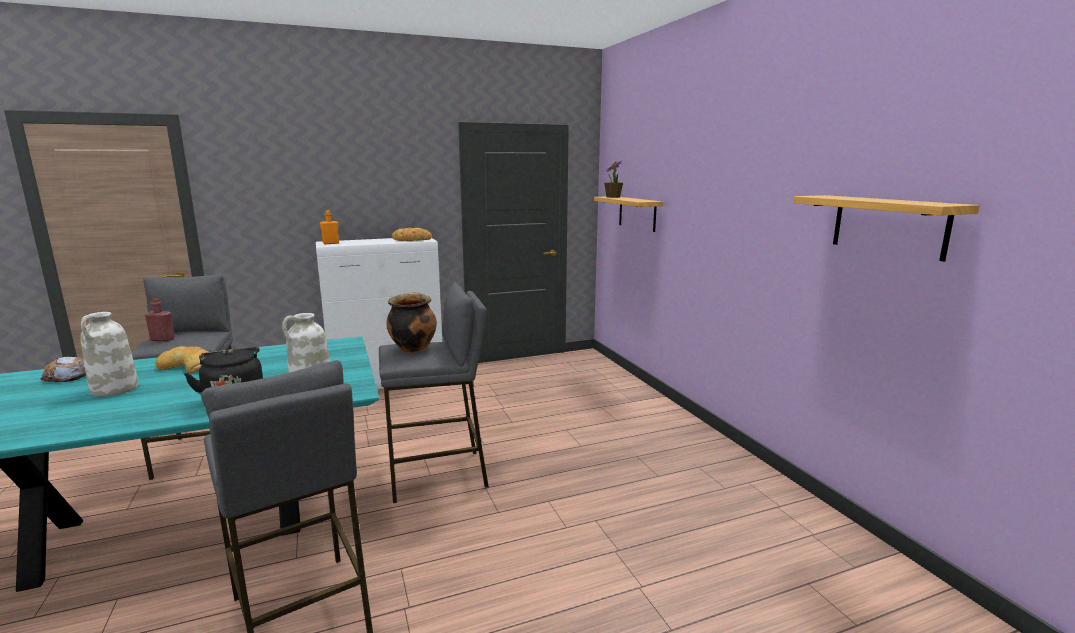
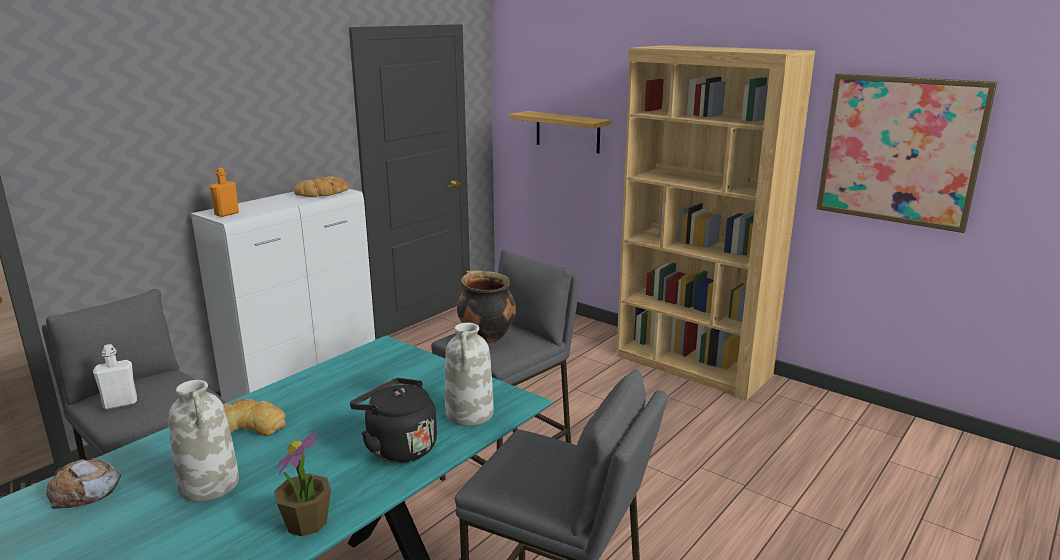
camera: 30 degrees left, 5 degrees up
red bottle [145,298,175,341] -> white bottle [93,344,137,409]
potted plant [604,161,623,198] -> potted plant moved to [274,430,331,537]
shelf [793,195,980,262] -> picture [817,73,997,233]
none -> brown bookcase [616,45,815,401]

